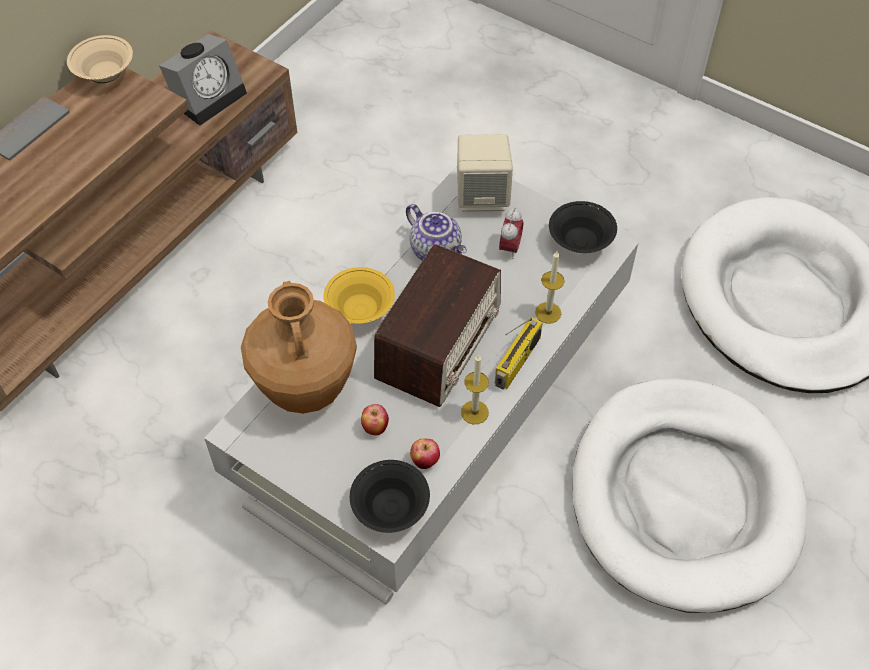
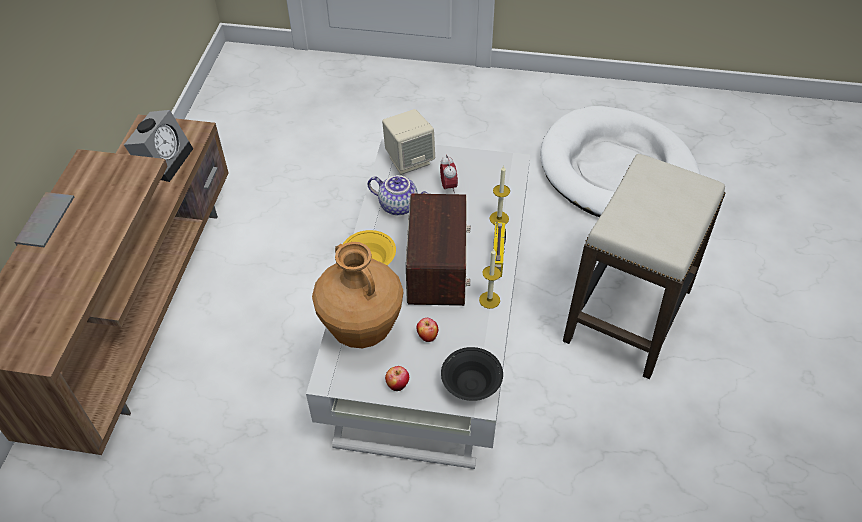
camera: 25 degrees left, 5 degrees down
beige bowl [67,35,133,83] -> none
apple [410,438,440,469] -> apple moved to [385,366,409,391]
black bowl [549,201,617,253] -> none
white dog bed [572,379,807,613] -> stool [563,154,725,379]

